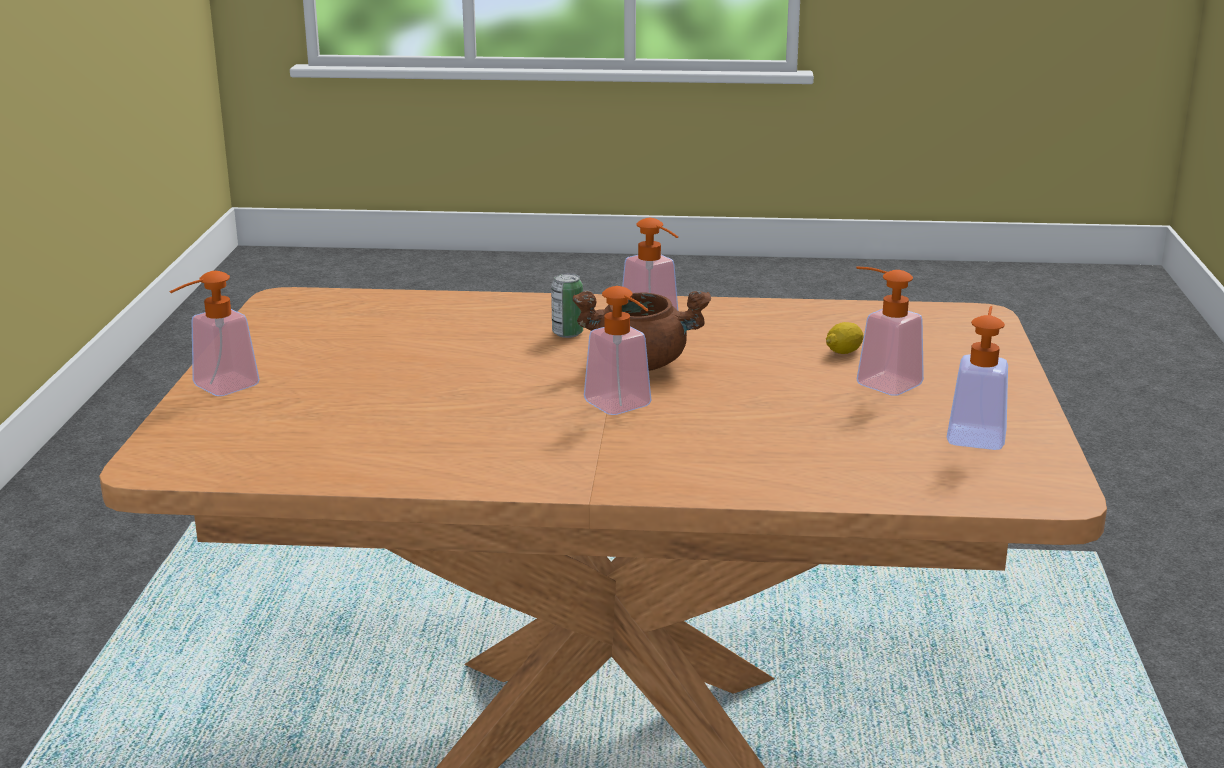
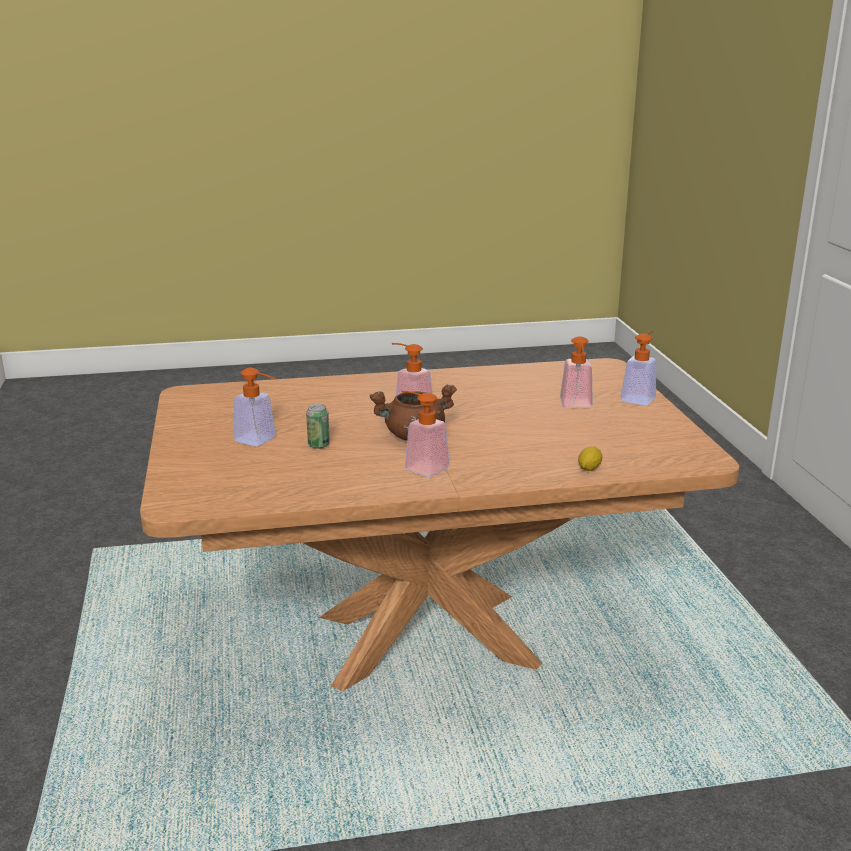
camera: 165 degrees right, 0 degrees up
can [551,273,583,338] -> can moved to [306,404,330,449]
lemon [826,322,864,354] -> lemon moved to [578,446,602,471]
soap dispenser [946,306,1008,450] -> soap dispenser moved to [560,336,593,408]

